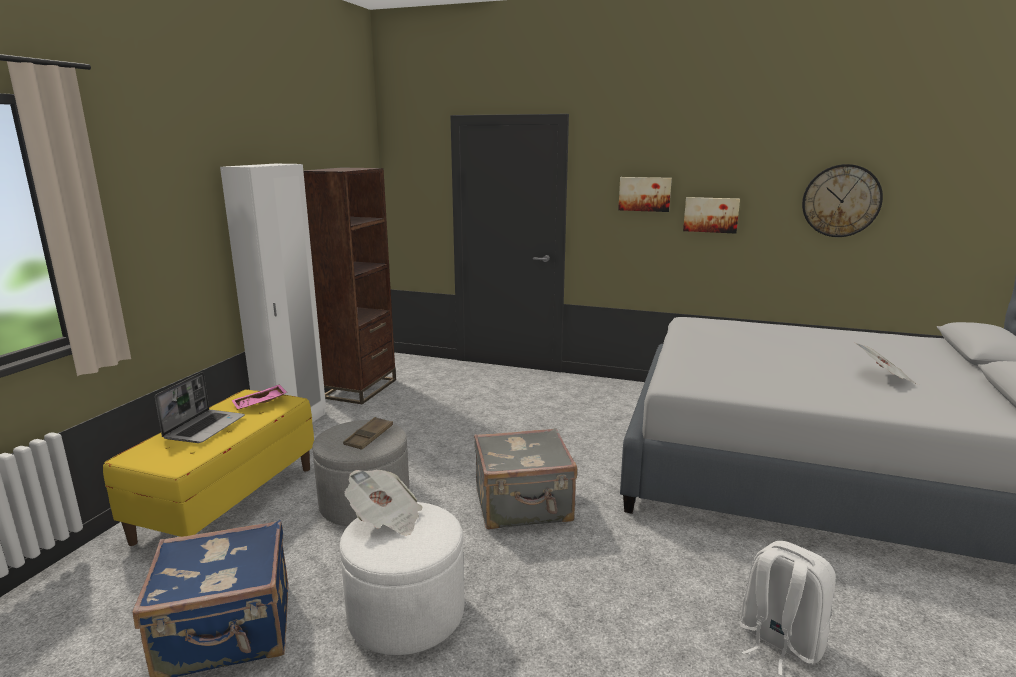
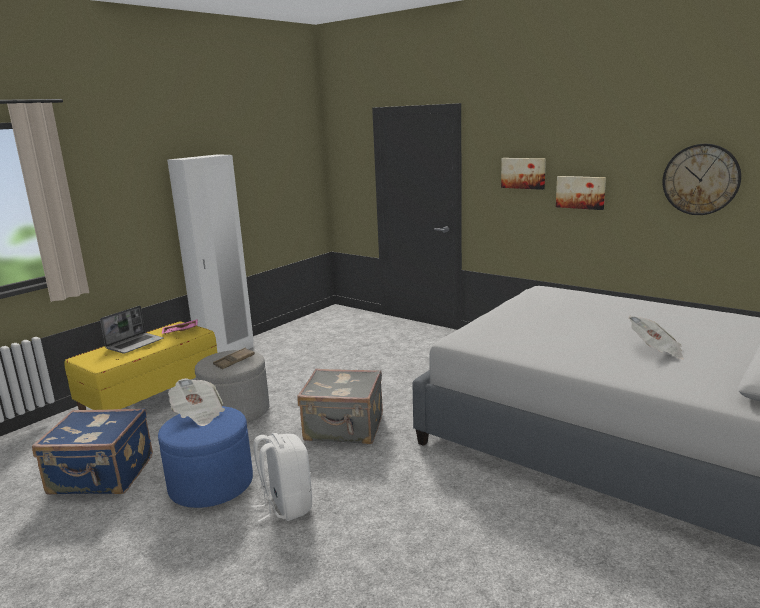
camera: 20 degrees right, 0 degrees up
brown bookcase [303,168,396,404] -> none
white ottoman [340,502,464,655] -> blue ottoman [158,406,253,508]
white backpack [739,541,836,676] -> white backpack moved to [251,433,312,522]

